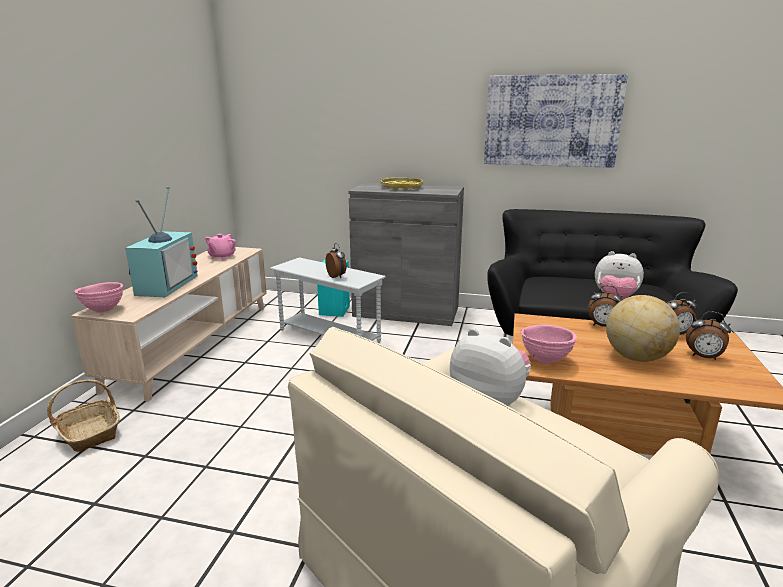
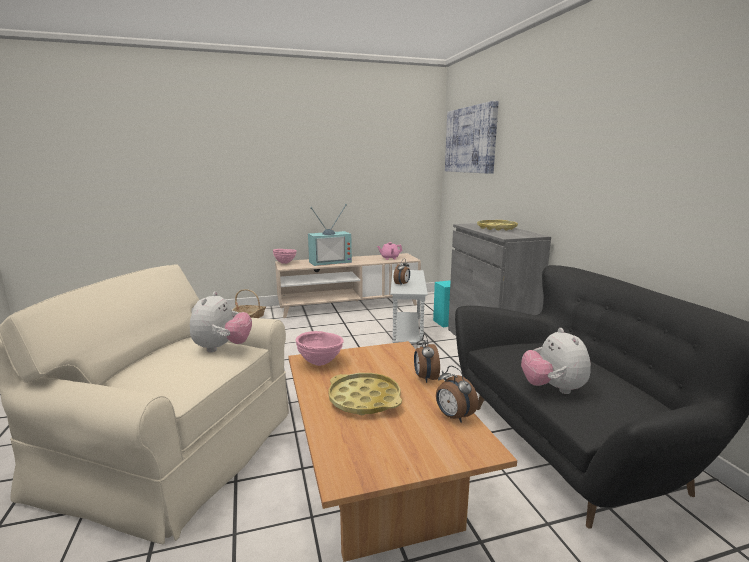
camera: 60 degrees right, 5 degrees down
picture [484,74,628,168] -> picture moved to [445,101,499,174]
globe [606,295,680,362] -> yellow tray [328,373,402,415]
alarm clock [686,312,731,360] -> none

